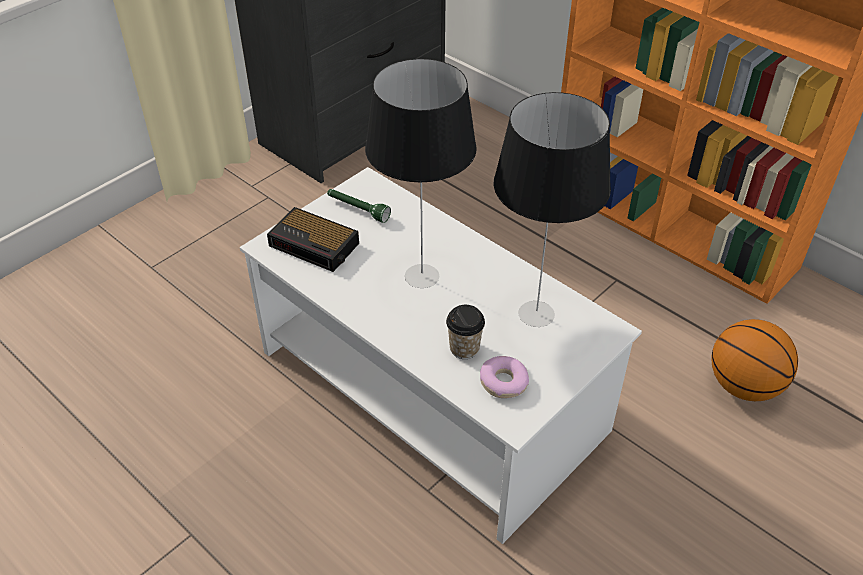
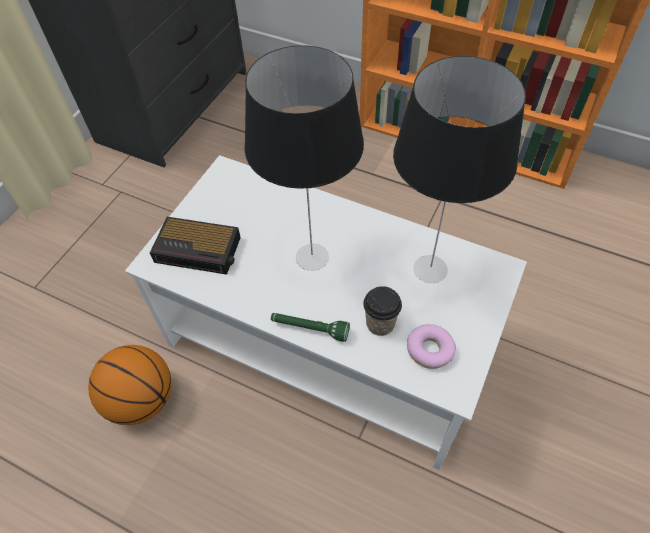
camera: 15 degrees left, 10 degrees up
green flashlight [327,189,391,223] -> green flashlight moved to [271,313,350,342]
basketball [712,319,798,401] -> basketball moved to [88,345,171,425]

